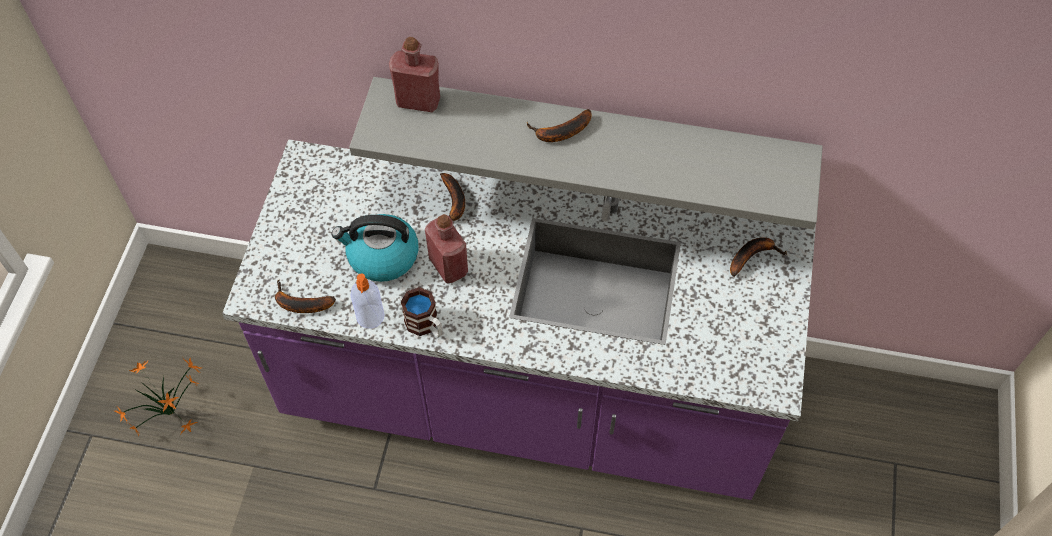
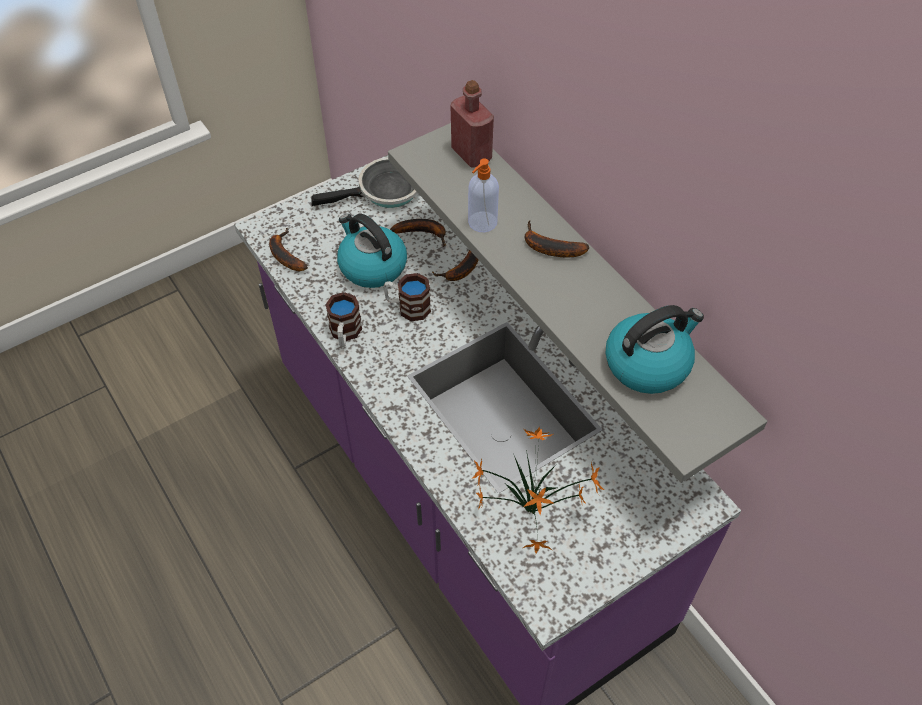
camera: 45 degrees right, 5 degrees down
potted plant [115,358,202,437] -> potted plant moved to [472,427,604,554]
soap dispenser [350,274,384,329] -> soap dispenser moved to [468,158,499,232]
red bottle [425,214,468,283] -> mug [383,273,431,321]
banana [730,237,787,277] -> banana moved to [390,219,446,247]
none -> frying pan [311,157,418,208]
none -> kettle [605,305,704,394]

